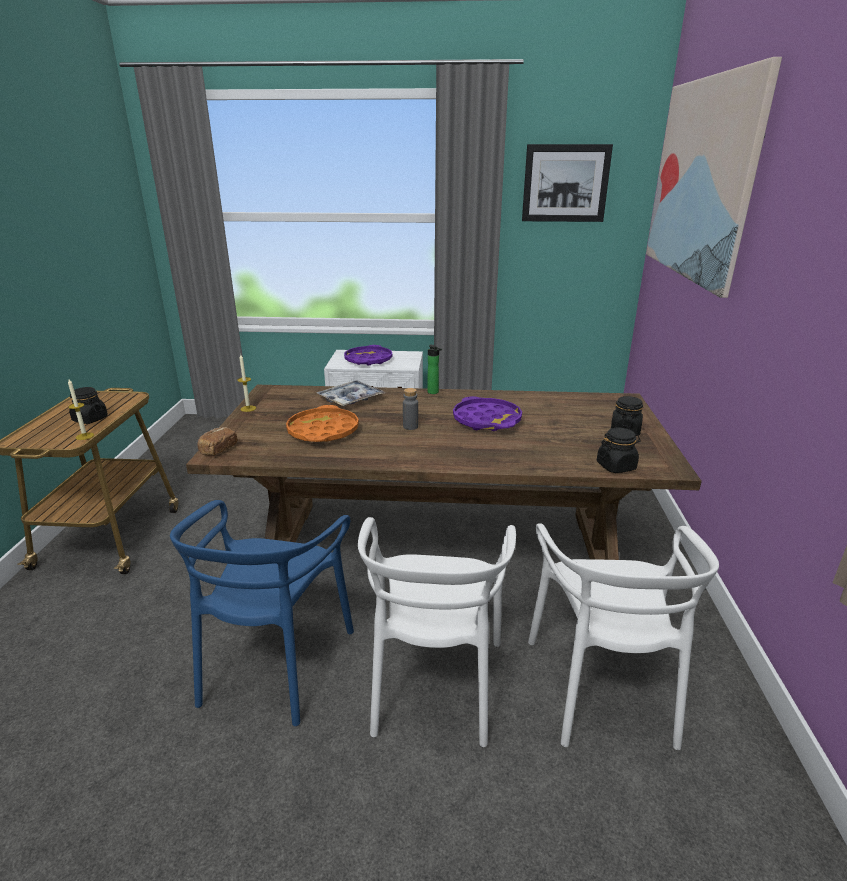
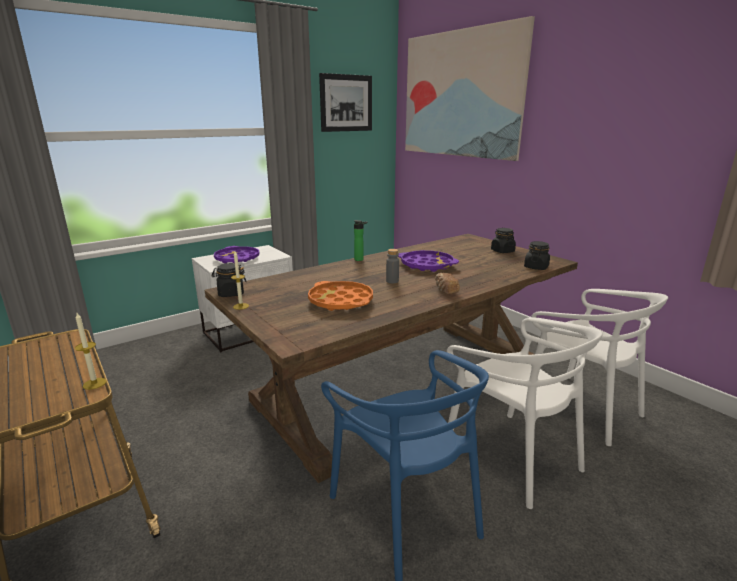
camera: 40 degrees left, 5 degrees down
black jar [69,387,108,424] -> black jar moved to [212,263,247,297]
bread [197,427,238,455] -> bread moved to [435,273,460,294]
tray [317,380,385,406] -> none

